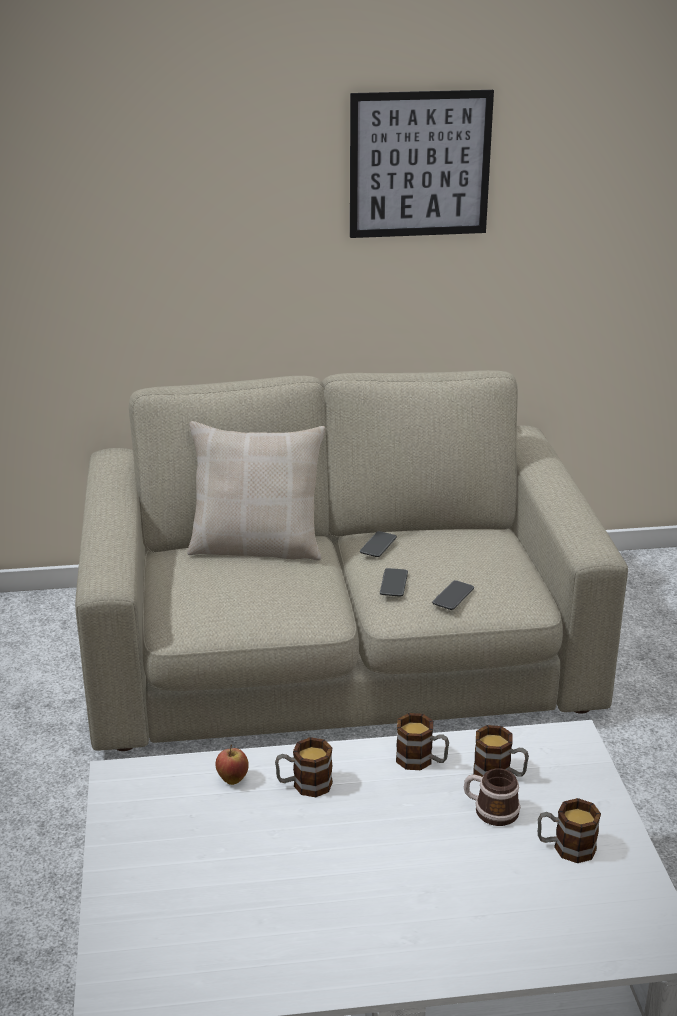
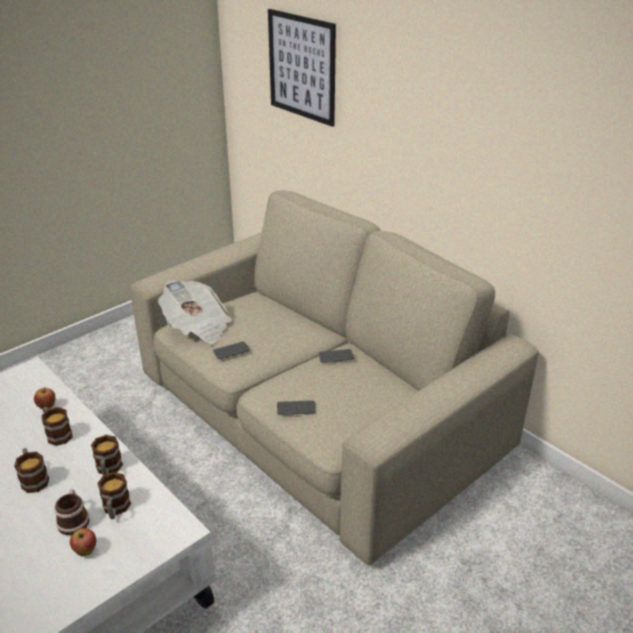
camera: 55 degrees right, 5 degrees up
beige pillow [187,421,326,561] -> none
picture [350,90,494,238] -> picture moved to [268,9,336,127]
phone [380,568,408,597] -> phone moved to [213,342,250,359]
mug [538,798,601,863] -> mug moved to [14,448,49,493]
none -> apple [70,528,96,556]
none -> newspaper [158,280,232,344]

